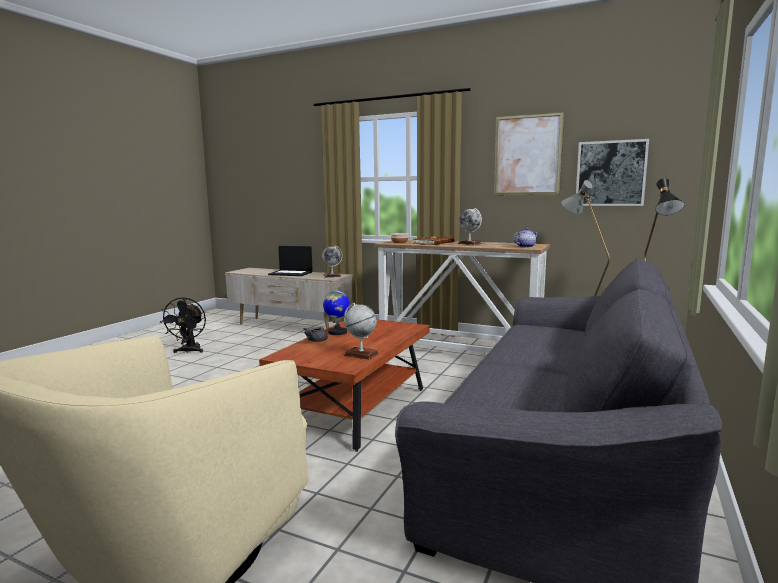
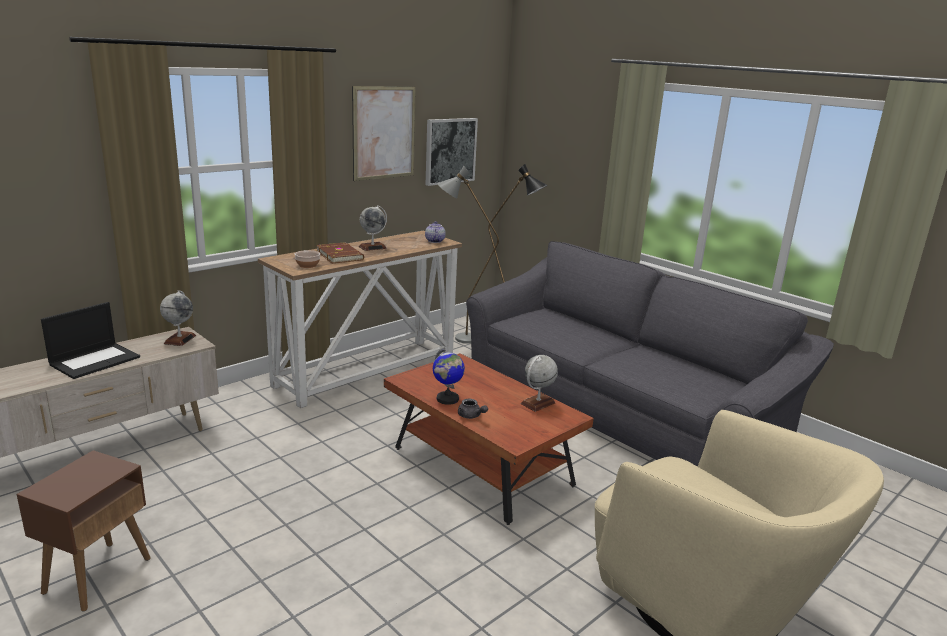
camera: 70 degrees left, 10 degrees up
black fan [160,297,206,353] -> brown side table [17,450,151,612]

